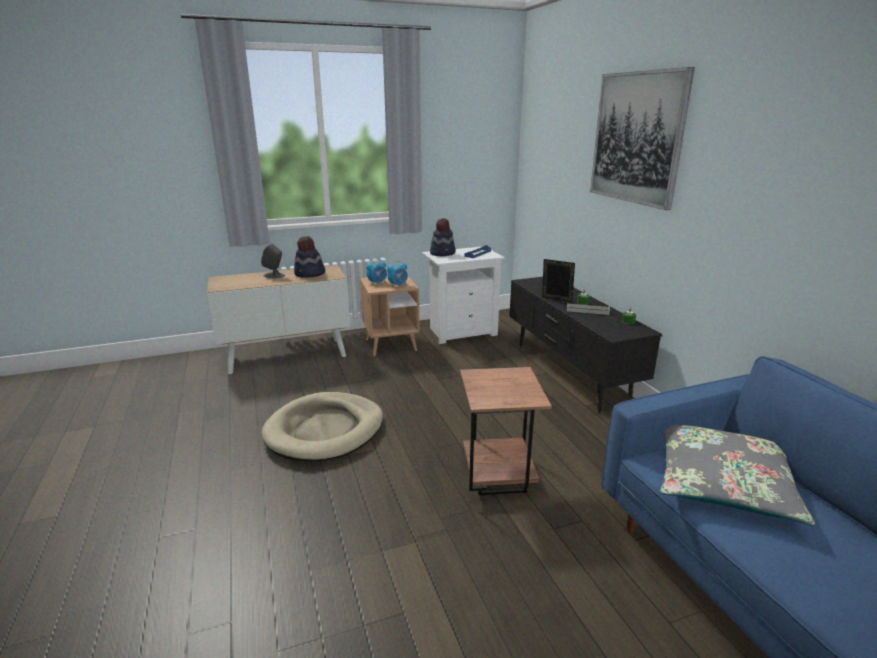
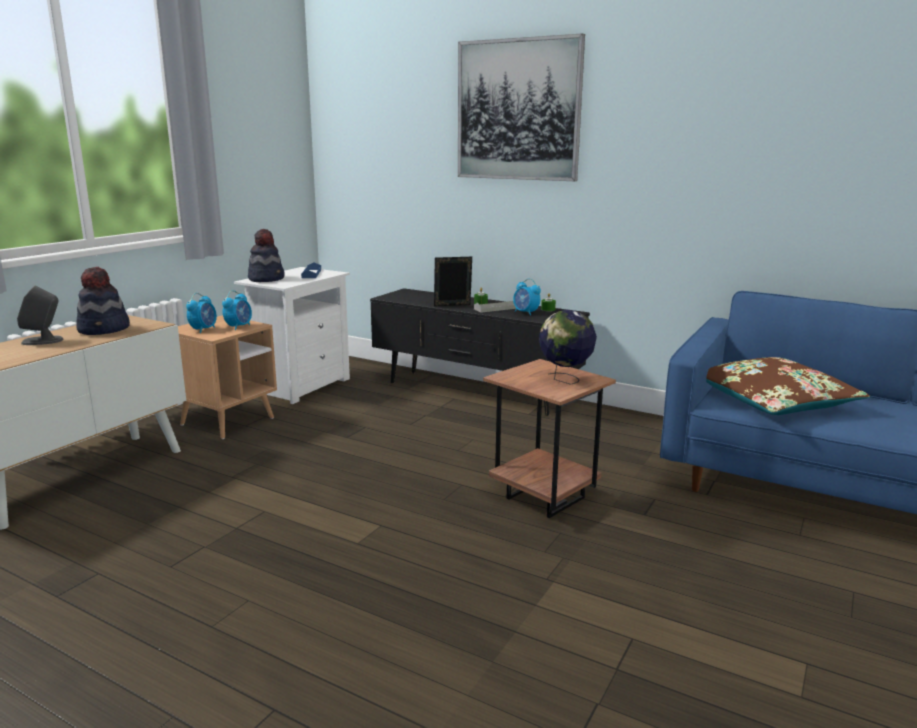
camera: 40 degrees left, 5 degrees down
beige dog bed [261,392,383,462] -> none
grey pillow [660,425,815,526] -> brown pillow [706,357,870,415]
none -> alarm clock [513,278,541,316]
none -> globe [539,310,597,385]

